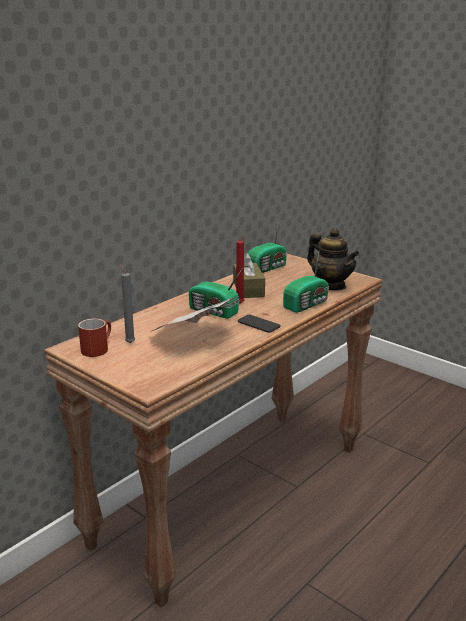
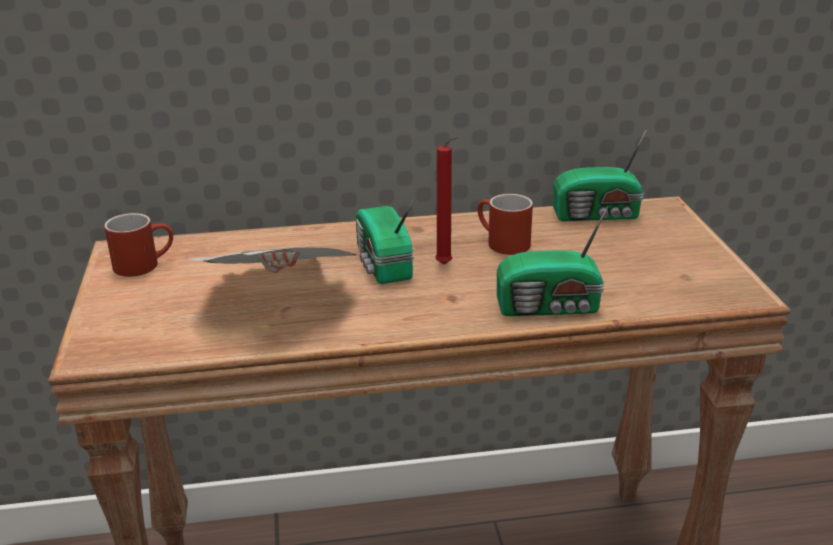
camera: 40 degrees right, 5 degrees up
grey candle [119,264,135,343] -> none
brown tissue box [233,252,265,298] -> red mug [478,194,533,255]
phone [238,315,281,333] -> none
teapot [307,228,360,290] -> none

